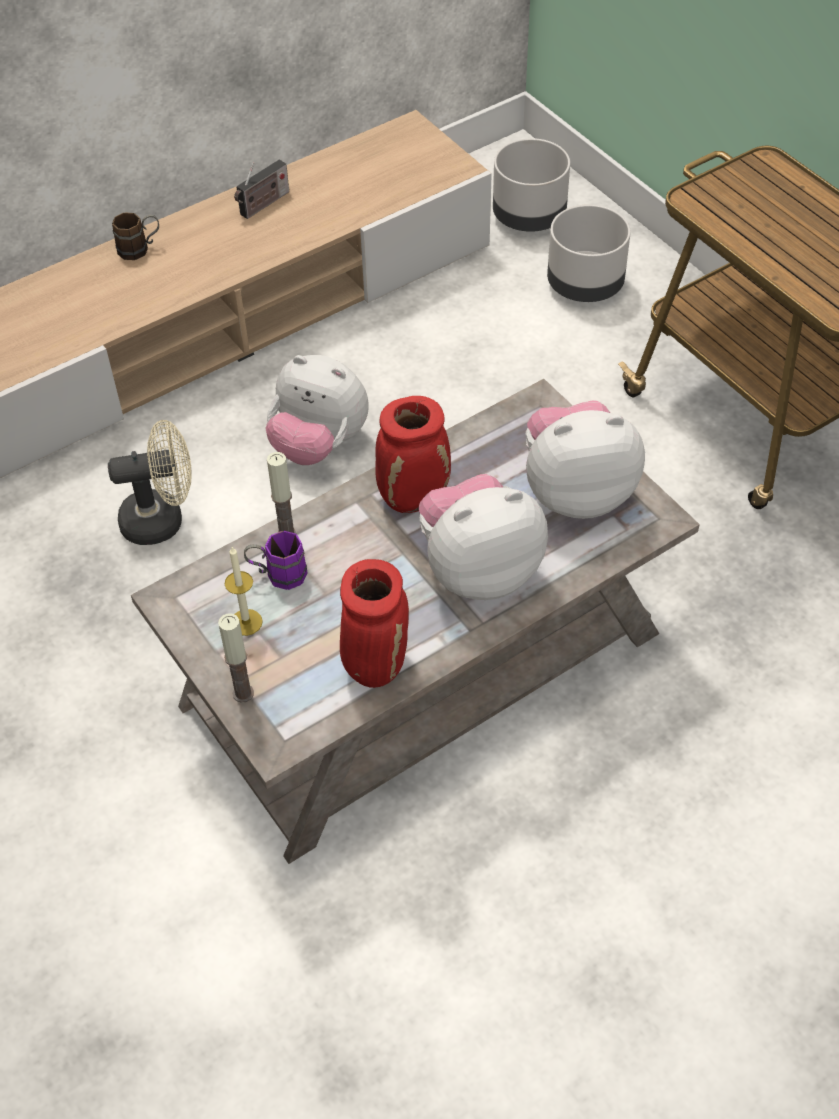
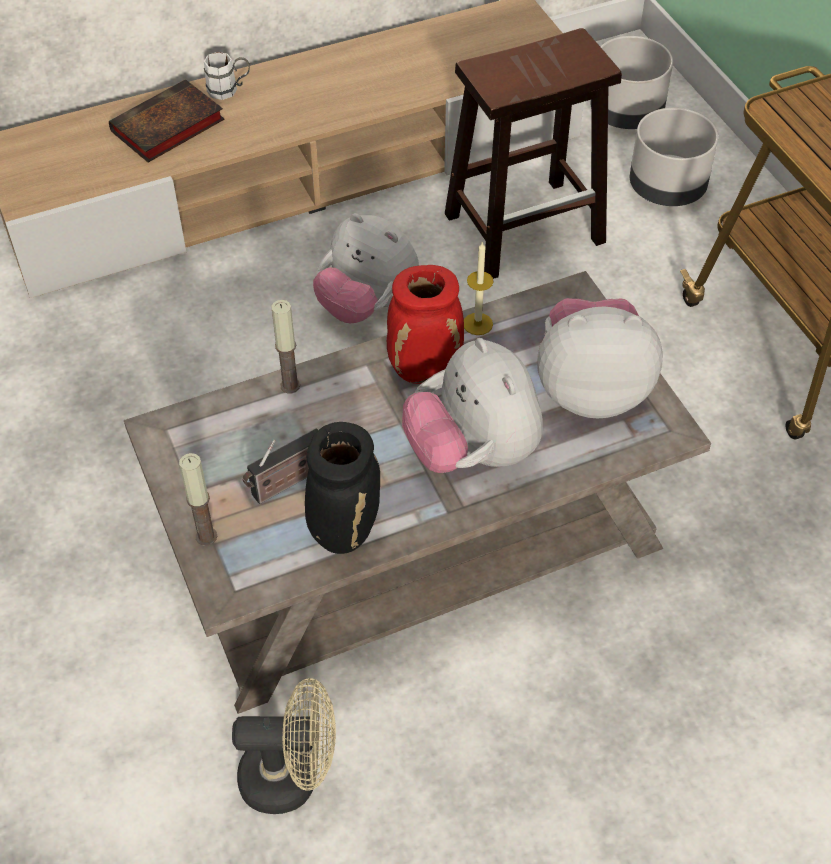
camera: 10 degrees right, 0 degrees up
beige fan [108,420,192,545] -> beige fan moved to [232,678,336,814]
brown mug [112,212,159,260] -> white mug [204,52,250,100]
candle [225,547,263,636] -> candle moved to [464,241,494,335]
radio [234,160,289,219] -> radio moved to [242,428,318,504]
purple mug [244,531,307,590] -> none
red vase [340,559,409,688] -> black vase [305,422,380,554]
plush toy [418,474,548,600] -> plush toy turned 105 degrees counterclockwise [402,338,543,473]
none -> book [109,79,225,163]
none -> brown stool [445,28,622,279]

